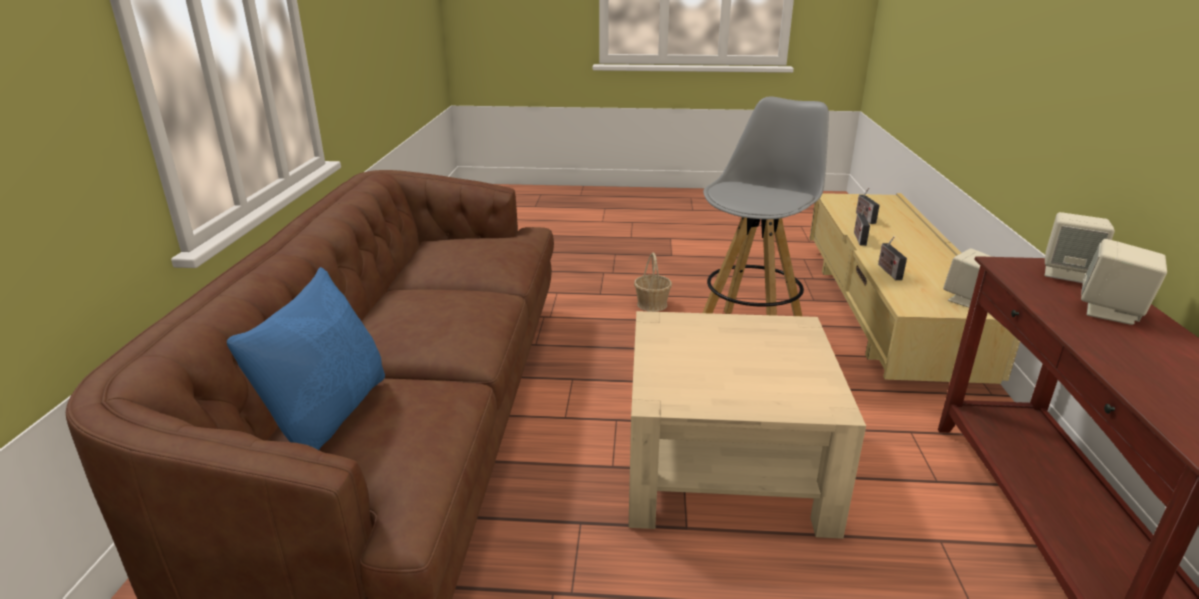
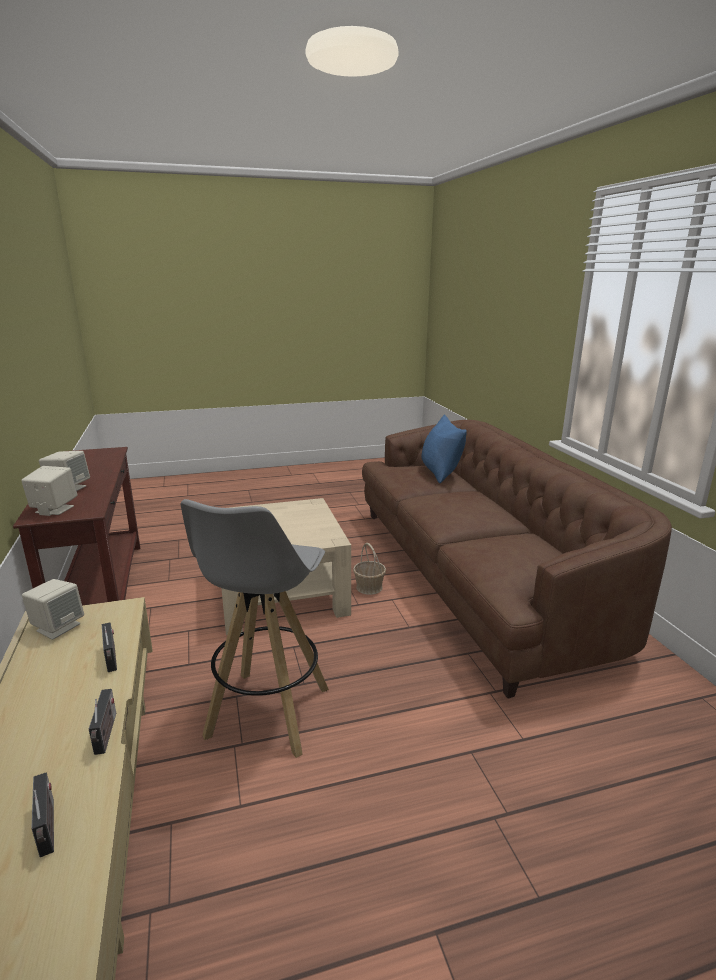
camera: 160 degrees right, 5 degrees down
basket [634,252,672,312] -> basket moved to [353,543,386,595]

